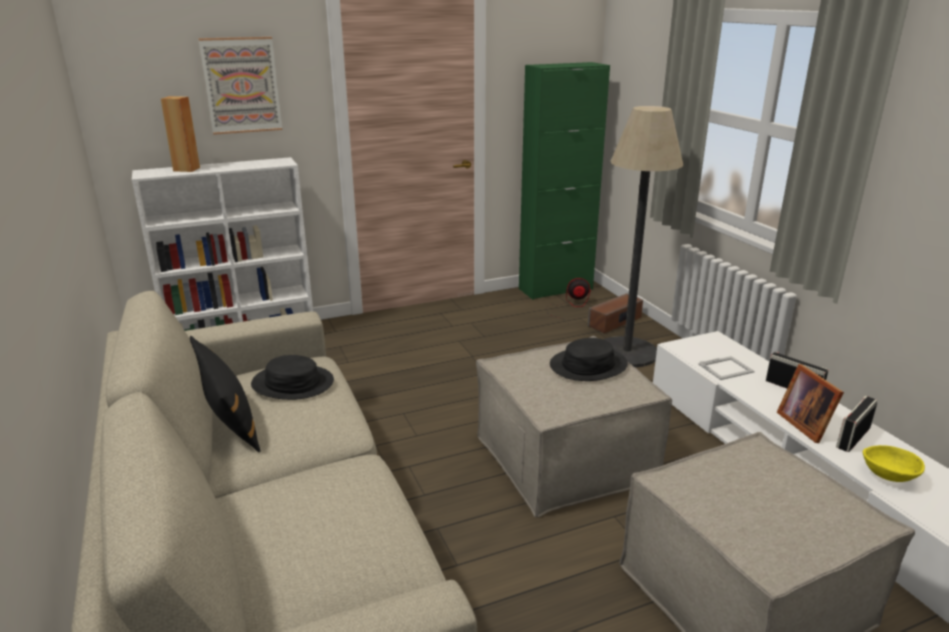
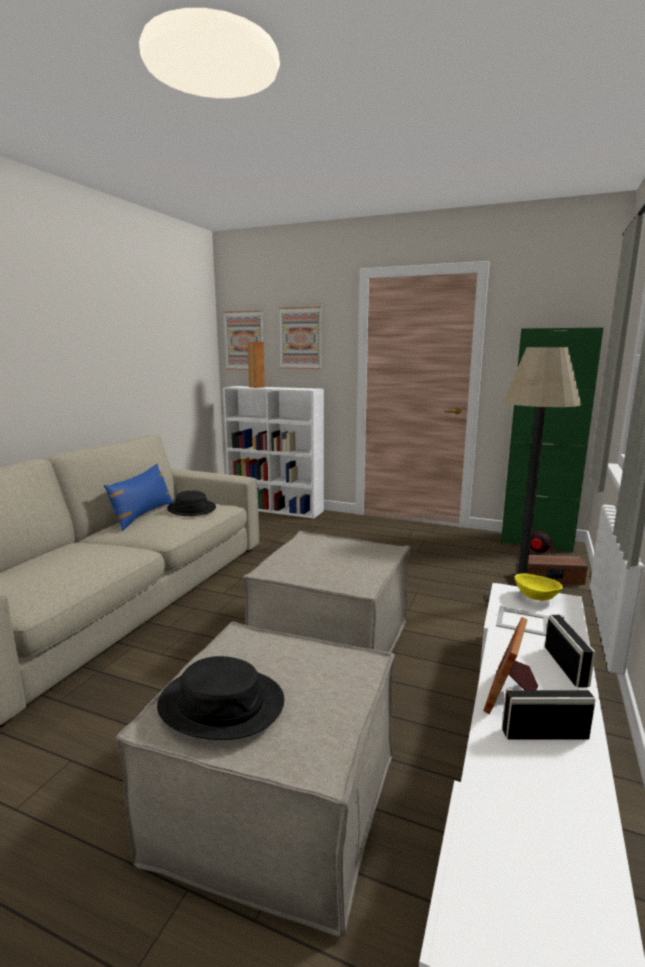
camera: 45 degrees right, 10 degrees down
black pillow [190,336,260,452] -> blue pillow [104,464,173,531]
black hat [550,338,628,381] -> black hat moved to [157,656,284,740]
yellow bowl [863,445,925,482] -> yellow bowl moved to [515,574,563,601]
none -> picture [223,310,265,370]

